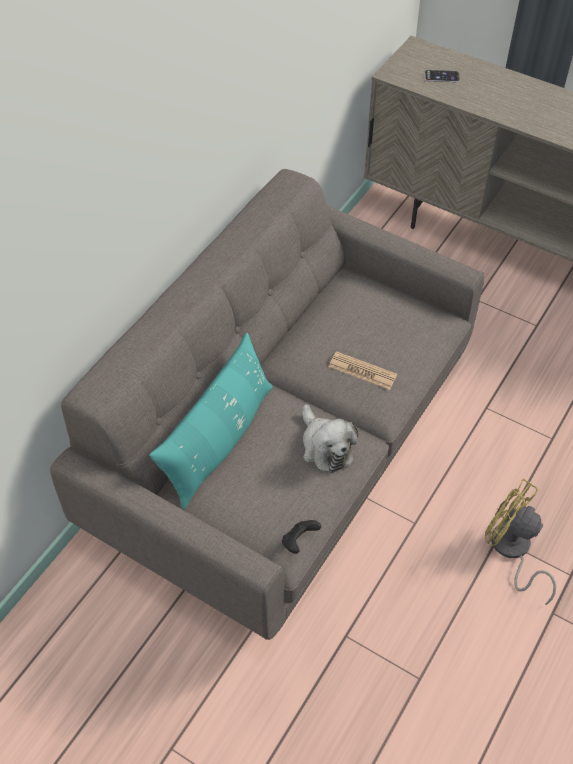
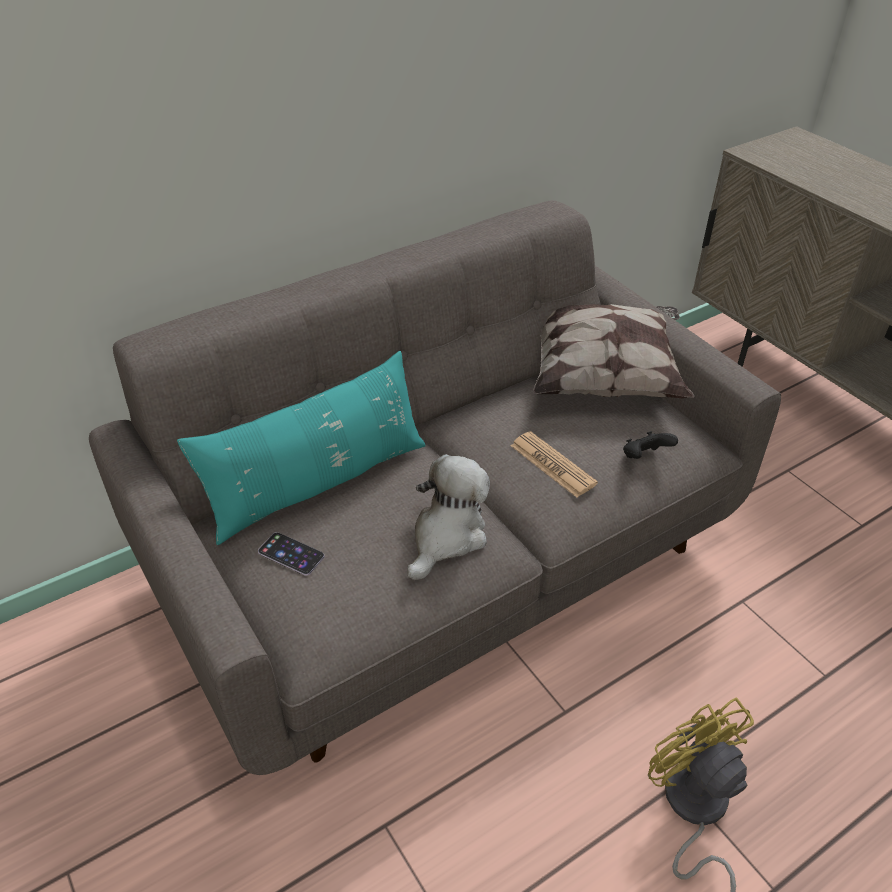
camera: 25 degrees right, 10 degrees down
black game controller [282,520,321,554] -> black game controller moved to [623,431,678,459]
plush toy [303,404,358,473] -> plush toy turned 150 degrees counterclockwise [407,454,490,580]
phone [425,70,460,82] -> phone moved to [258,532,325,576]
none -> pillow [533,304,694,398]

